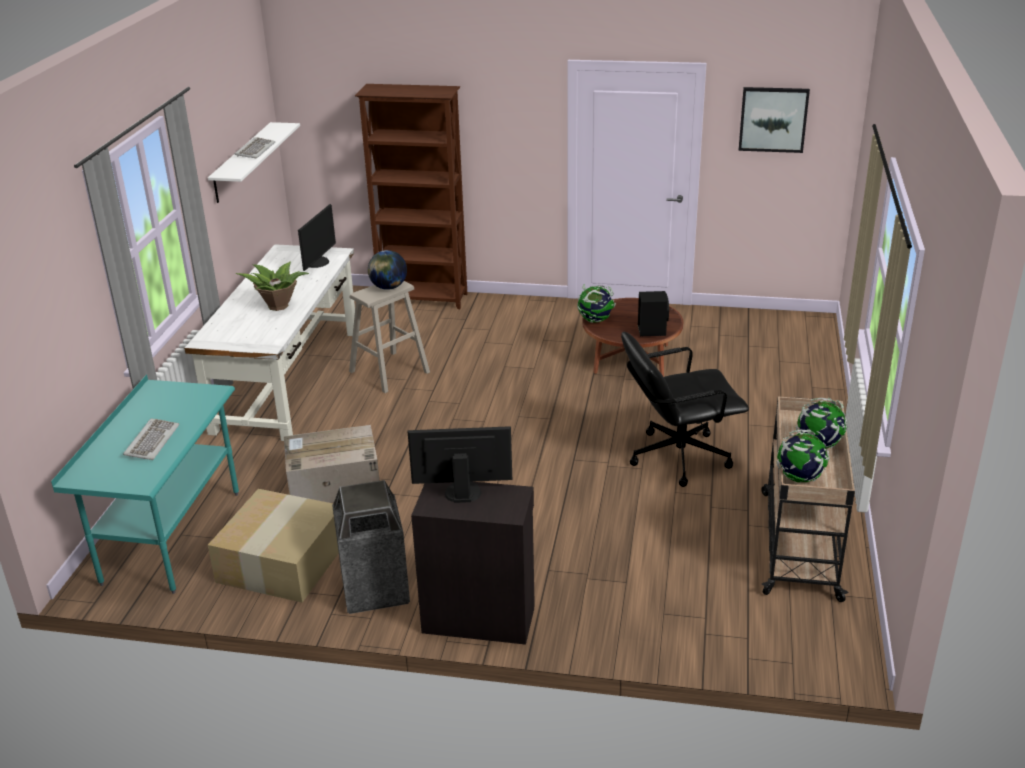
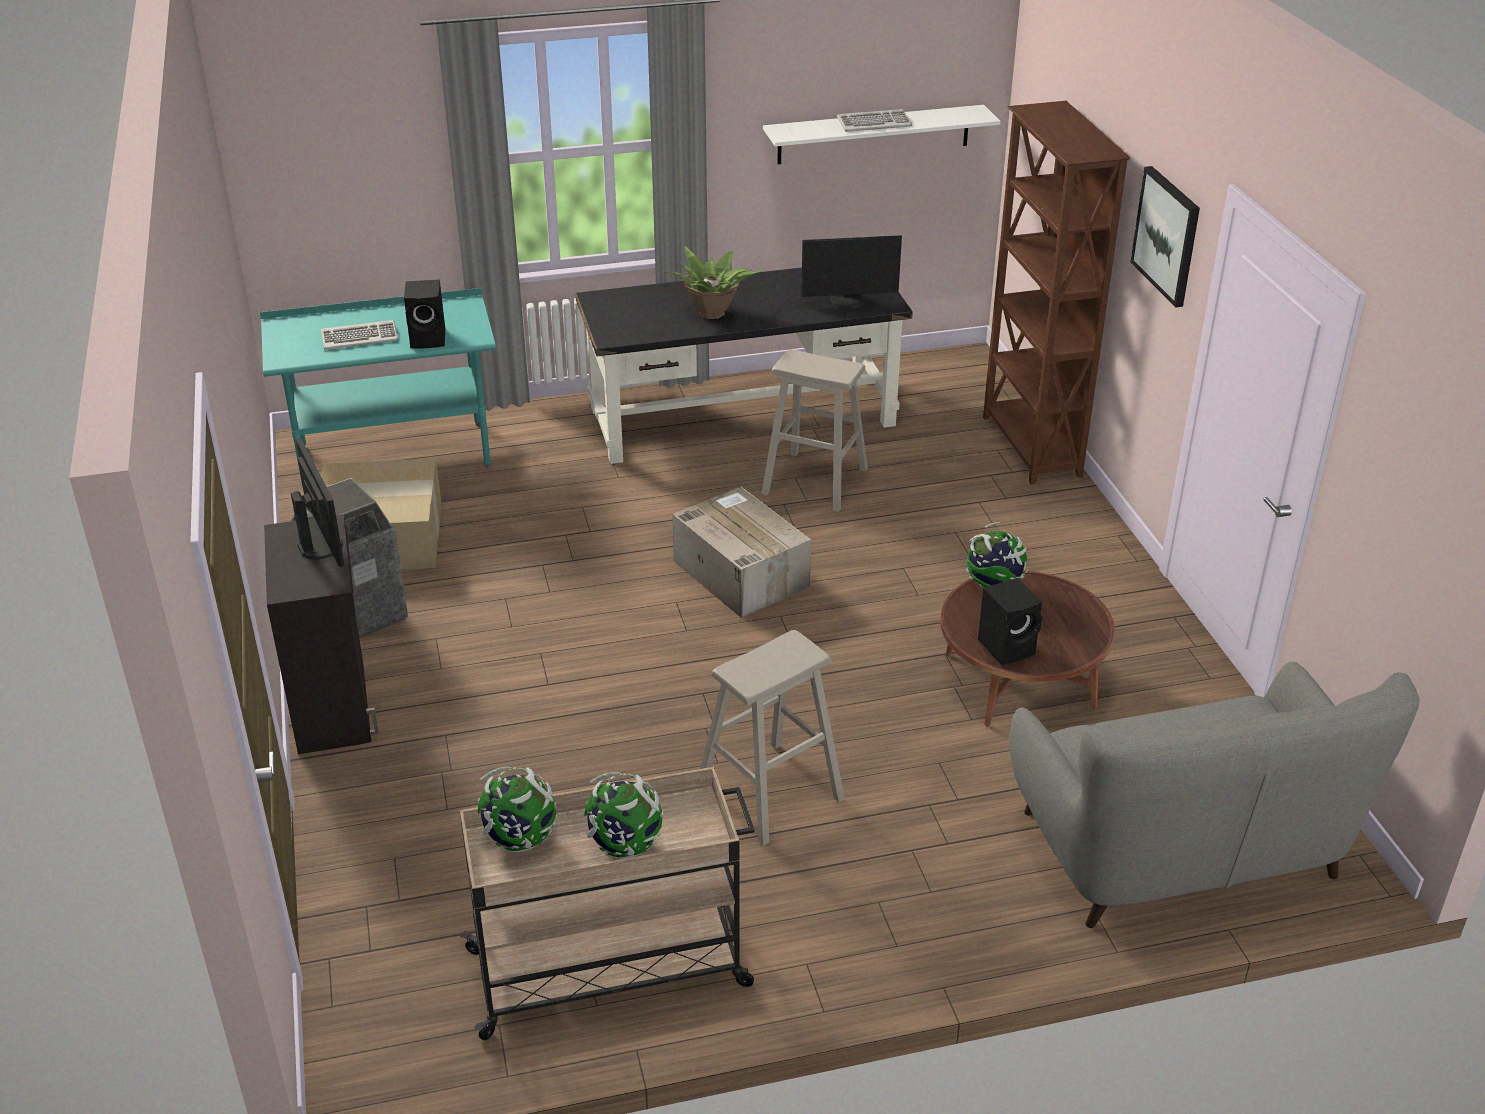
camera: 65 degrees right, 5 degrees up
white desk [184,244,355,441] -> black desk [575,267,913,464]
cardboard box [284,425,379,503] -> cardboard box moved to [672,487,811,618]
globe [368,250,407,290] -> none
black office chair [621,331,749,487] -> beige stool [700,630,845,846]
picture [739,87,810,153] -> picture moved to [1130,166,1200,308]
none -> black speaker [404,280,445,348]
none -> grey sofa [1009,662,1420,928]

